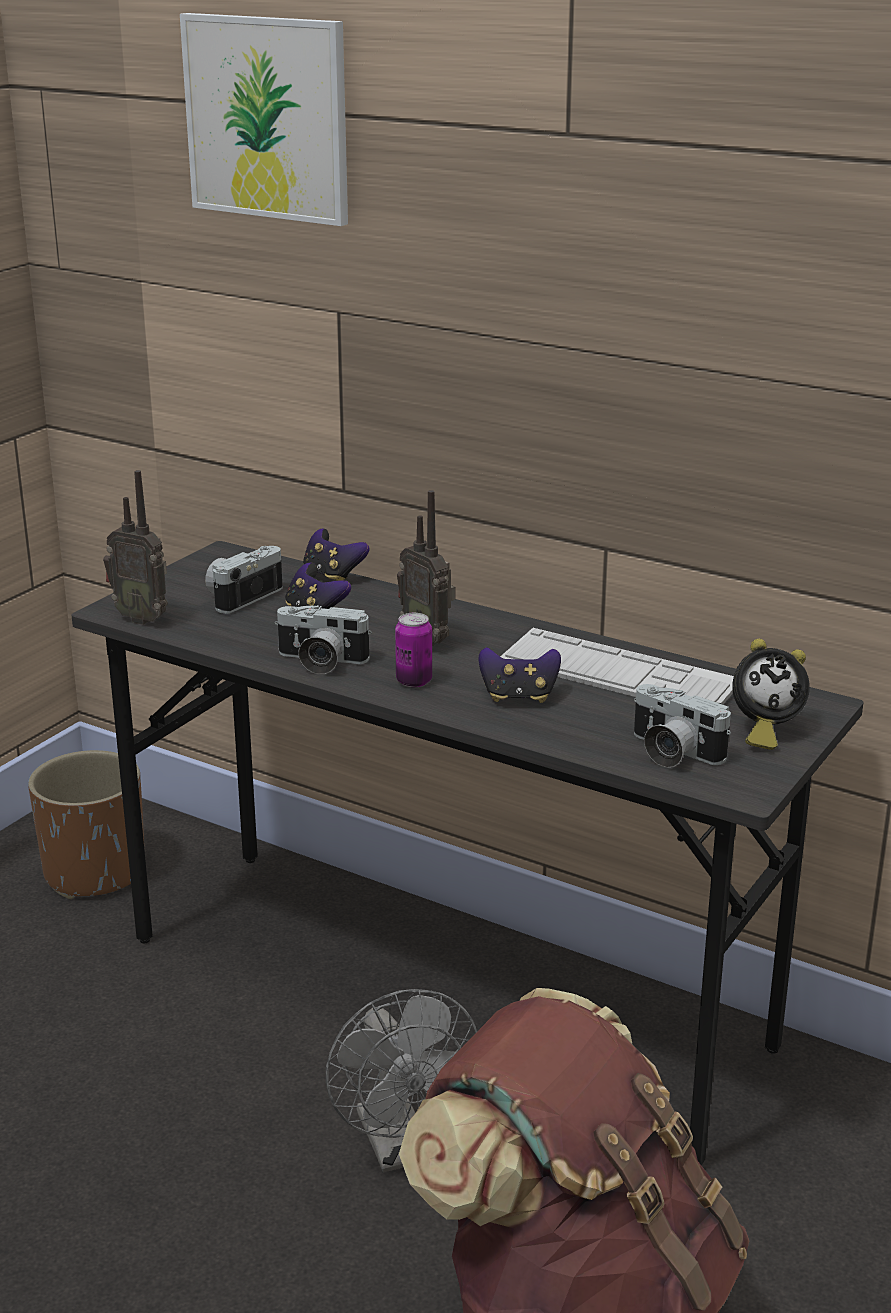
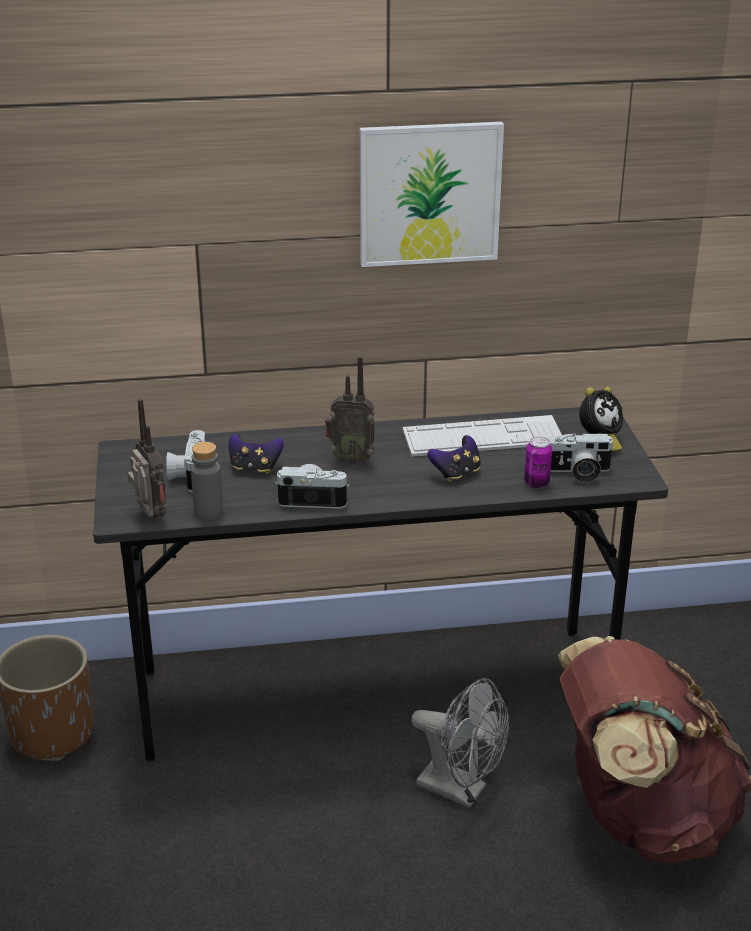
camera: 40 degrees left, 5 degrees up
radio [103,470,168,625] -> radio turned 105 degrees counterclockwise [127,398,167,518]
picture [180,13,348,226] -> picture moved to [360,122,504,267]
camera [275,605,372,674] -> camera turned 150 degrees counterclockwise [275,464,350,509]
game controller [303,529,370,581] -> none
can [395,613,432,688] -> can moved to [524,437,552,488]
none -> grey bottle [191,442,223,520]

